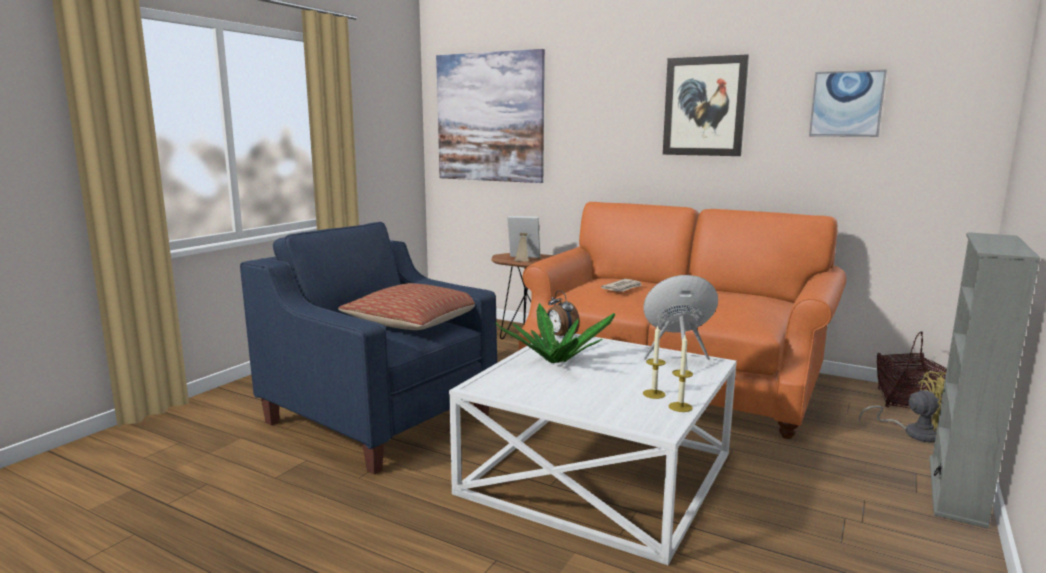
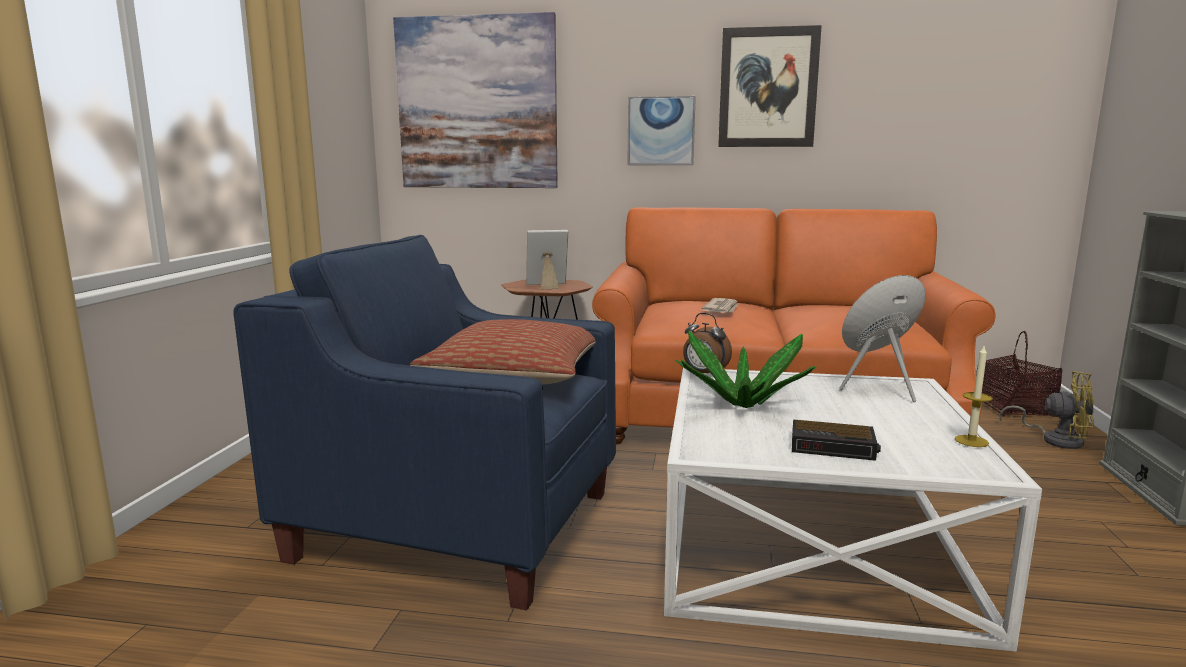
camera: 20 degrees left, 0 degrees up
candle [643,326,666,399] -> none
picture [809,69,887,137] -> picture moved to [627,96,696,165]
yellow fan [859,371,946,443] -> yellow fan turned 45 degrees clockwise [999,371,1094,449]
none -> alarm clock [792,420,881,461]

